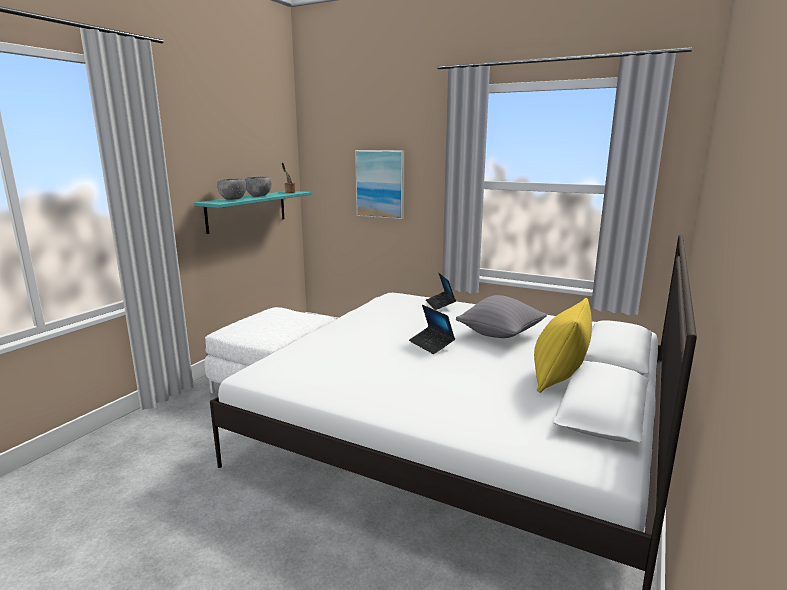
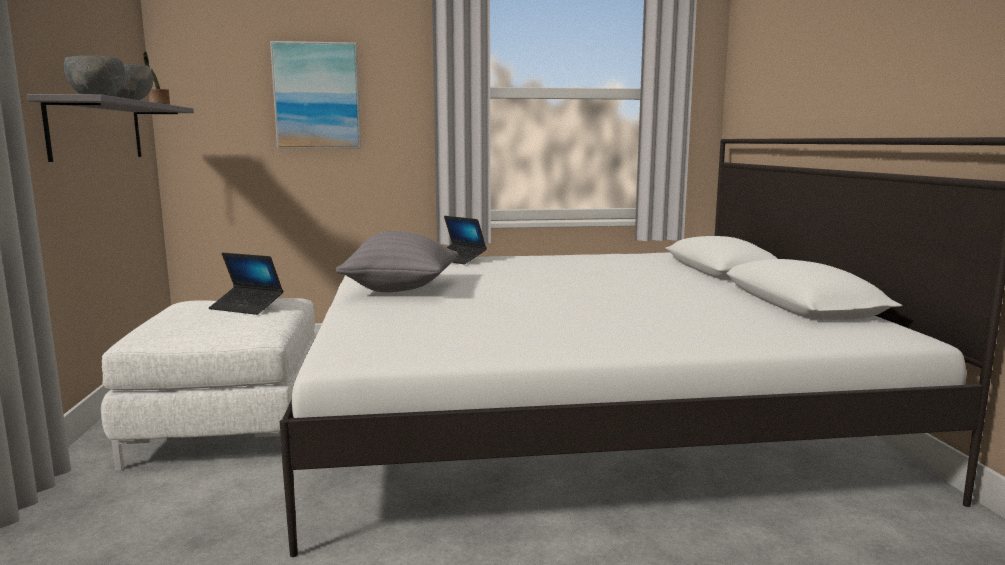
camera: 35 degrees left, 5 degrees down
turquoise shelf [193,191,311,234] -> grey shelf [27,94,194,162]
laptop [409,305,455,354] -> laptop moved to [209,253,283,315]
grey pillow [456,295,547,338] -> grey pillow moved to [336,231,458,292]
yellow pillow [534,298,592,393] -> none

